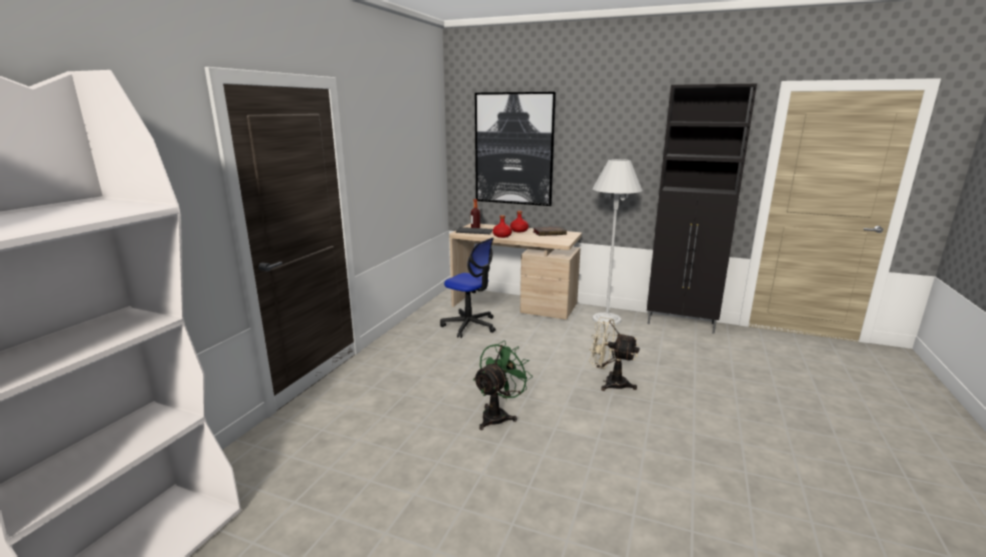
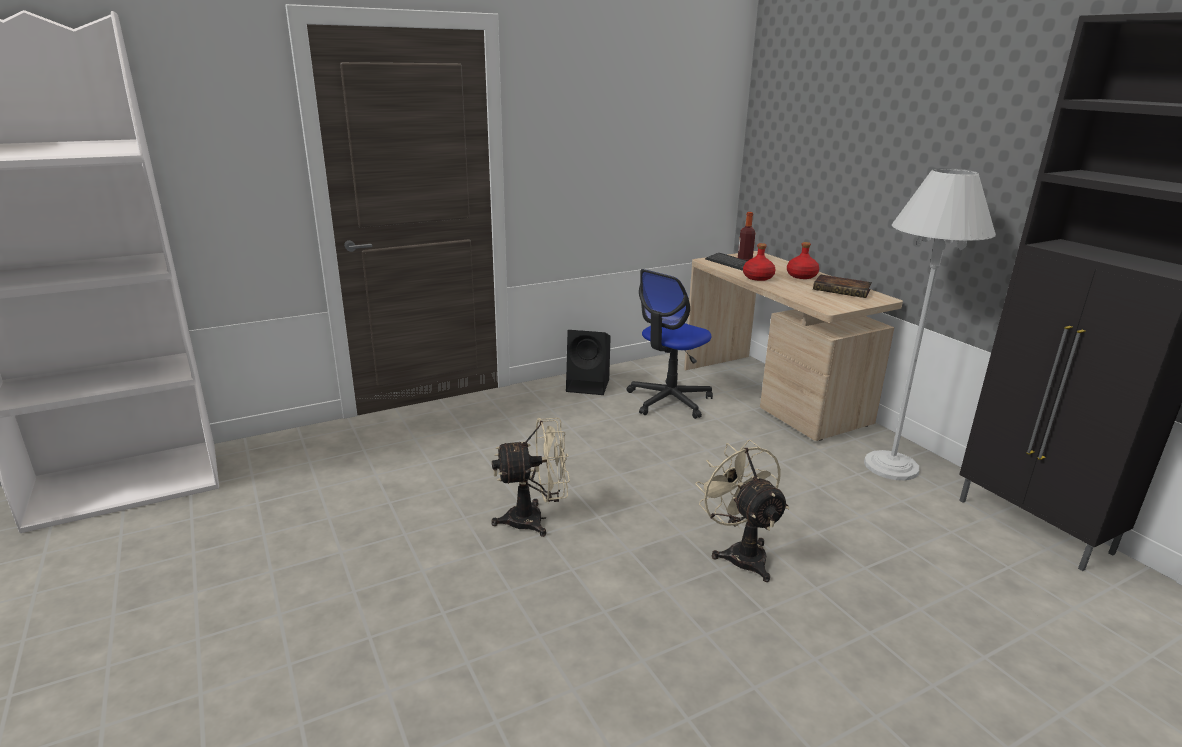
camera: 40 degrees right, 5 degrees up
office chair [440,238,496,338] -> office chair turned 60 degrees clockwise [627,269,713,419]
green fan [473,341,533,430] -> beige fan [491,418,570,537]
picture [475,92,556,206] -> none
none -> black speaker [566,330,611,395]

